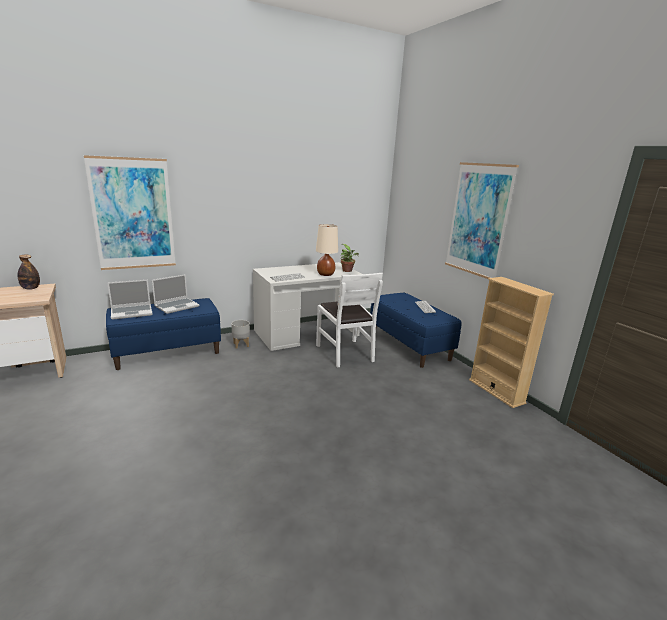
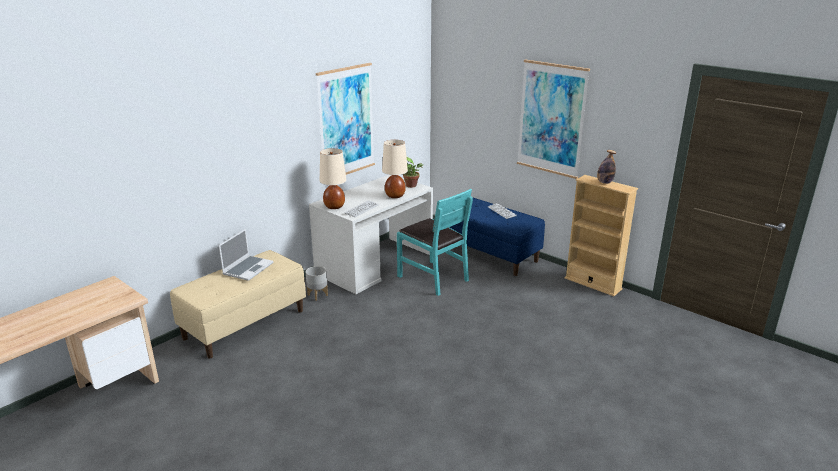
camera: 20 degrees left, 5 degrees up
bottle [18,255,40,290] -> bottle moved to [597,150,616,184]
picture [84,155,176,270] -> picture moved to [316,63,375,175]
blue bench [106,298,221,370] -> beige bench [170,250,306,359]
laptop [107,280,153,320] -> none
white chair [316,273,383,368] -> turquoise chair [397,189,473,296]
none -> beige table lamp [320,148,346,209]

